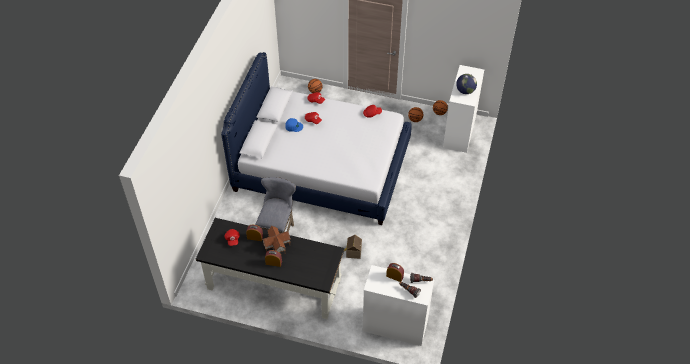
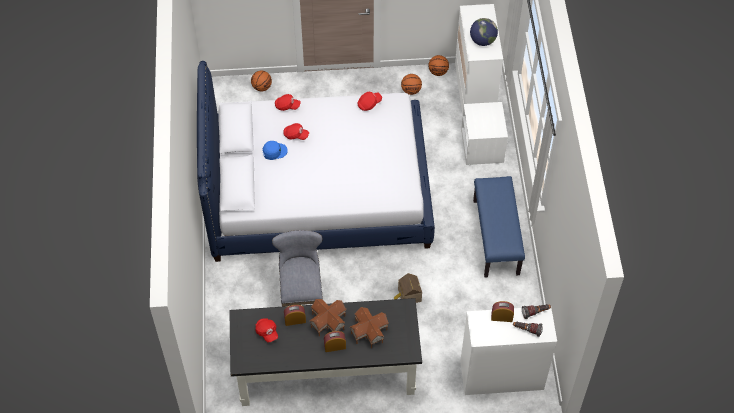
camera: 20 degrees left, 5 degrees up
none -> toy house [350,307,389,348]
none -> white nightstand [461,102,508,165]
none -> blue bench [473,176,525,277]

